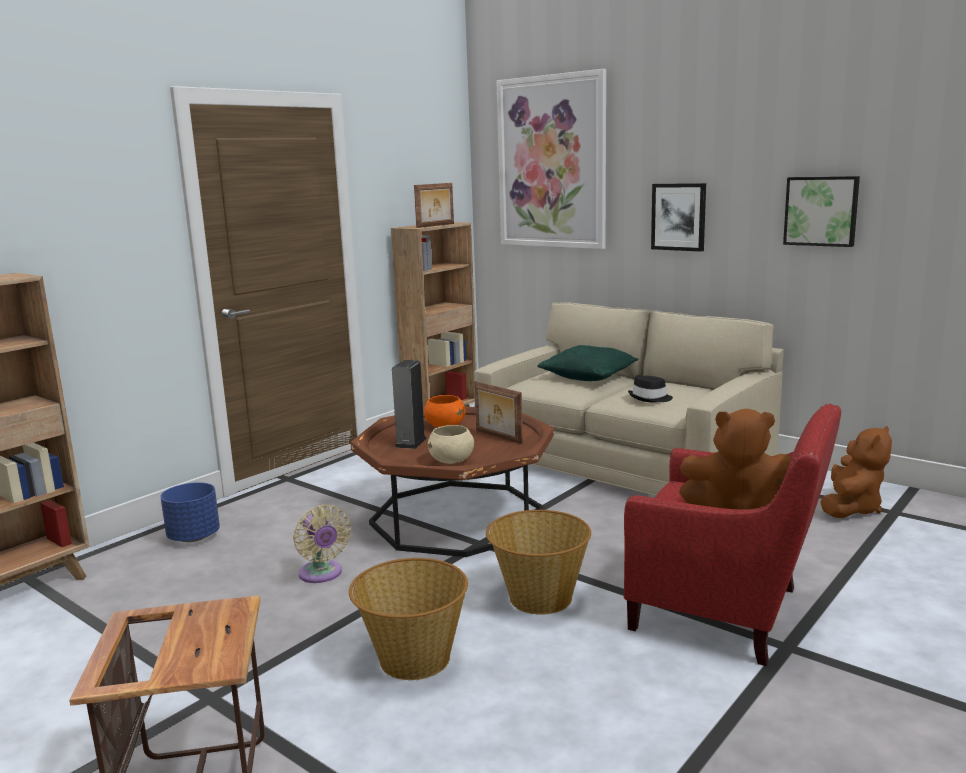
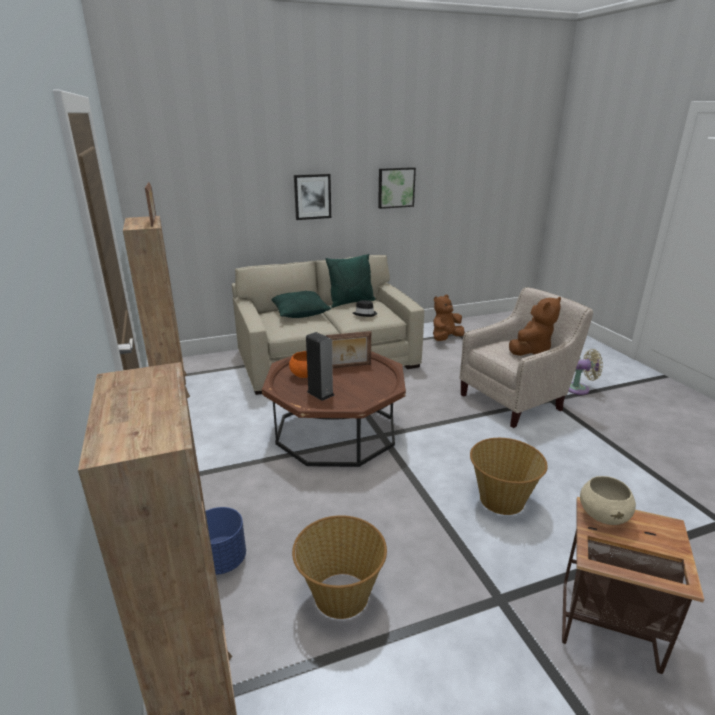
camera: 60 degrees left, 10 degrees up
beige fan [293,505,351,583] -> beige fan moved to [568,349,603,395]
beige bowl [428,425,474,464] -> beige bowl moved to [580,476,636,525]
basket [486,510,591,615] -> basket moved to [292,515,387,619]
picture [496,69,606,249] -> none
red armchair [624,404,841,666] -> beige armchair [460,287,593,428]
brown plush toy [821,426,892,518] -> brown plush toy turned 105 degrees counterclockwise [433,295,465,341]
none -> green pillow [325,254,376,308]

